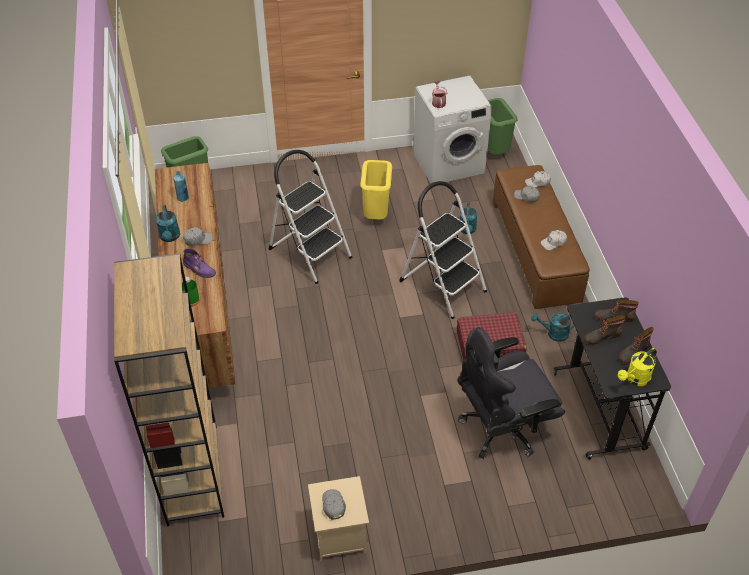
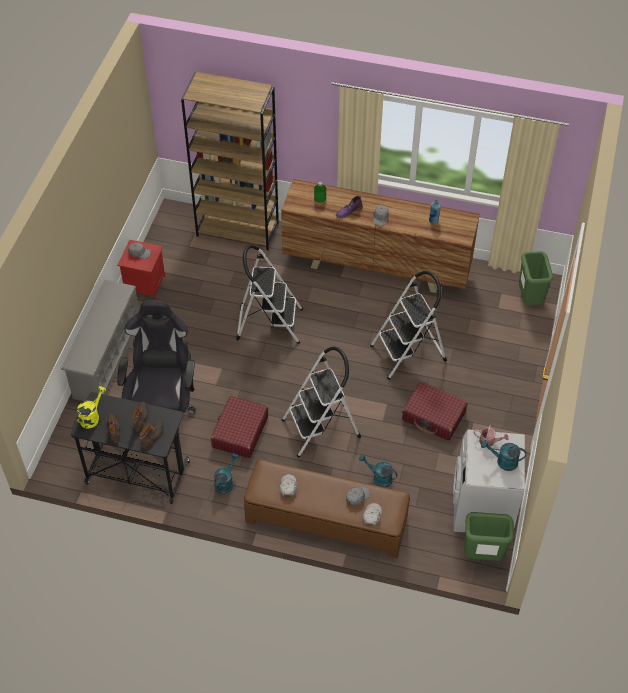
camera: 115 degrees right, 5 degrees up
turquoise watering can [156,205,180,242] -> turquoise watering can moved to [481,440,526,471]
beige nightstand [308,476,369,561] -> red nightstand [117,240,165,300]
yellow trash can [360,160,392,219] -> red suitcase [402,381,468,441]
yellow watering can [618,348,657,386] -> yellow watering can turned 45 degrees clockwise [77,386,106,429]
none -> grey shoe rack [61,280,139,401]
none -> step ladder [236,245,303,344]

